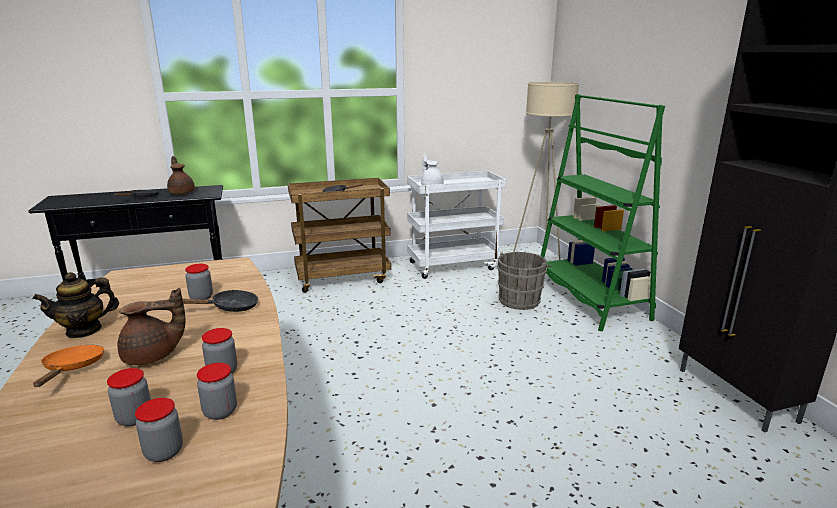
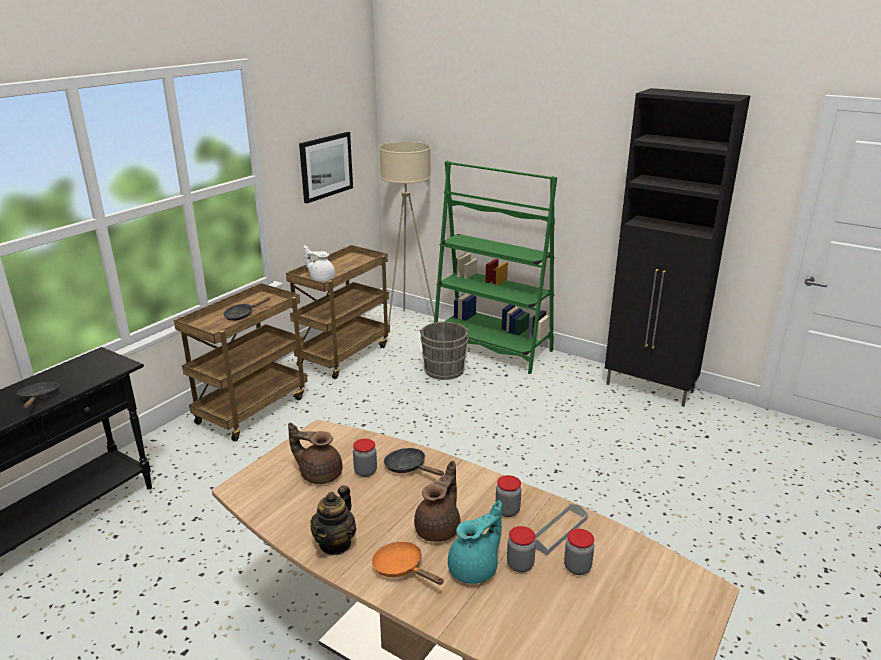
camera: 40 degrees left, 5 degrees up
brown teapot [167,156,195,194] -> brown teapot moved to [288,422,342,484]
black frying pan [183,290,258,312] -> black frying pan turned 75 degrees counterclockwise [384,448,444,476]
jar [197,363,237,420] -> grey tray [535,504,588,555]
white cart [407,171,506,279] -> brown cart [286,245,390,379]
none -> picture [299,132,353,203]
none -> turquoise teapot [448,500,502,584]

